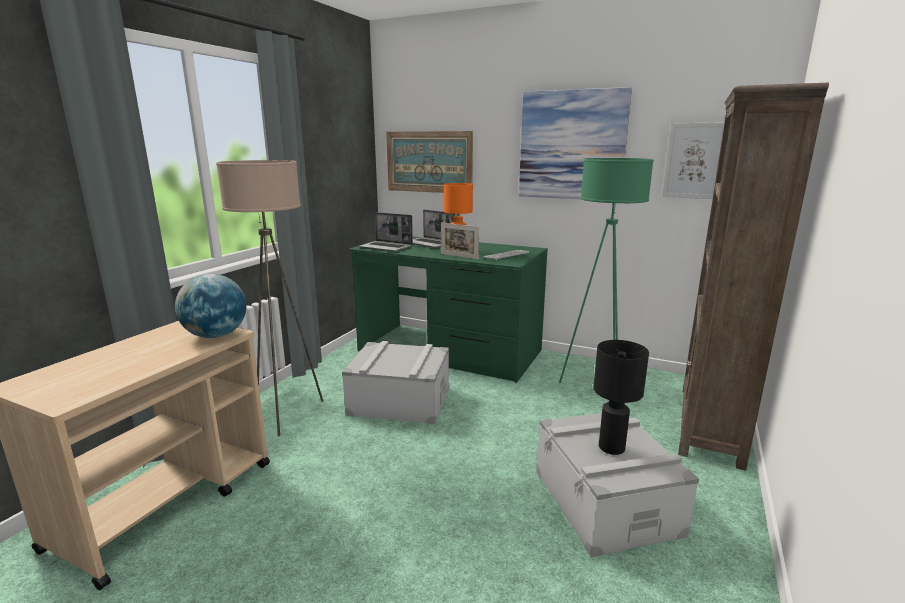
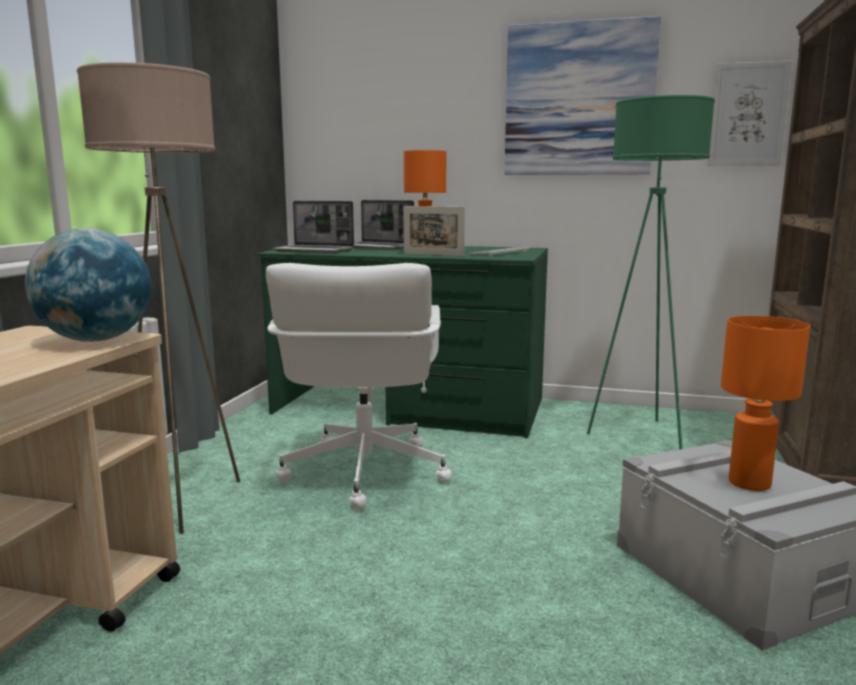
camera: 10 degrees left, 5 degrees down
grey storage box [342,341,449,424] -> white office chair [266,263,452,509]
picture [386,131,473,193] -> none
black table lamp [593,340,649,455] -> orange table lamp [721,316,810,491]

